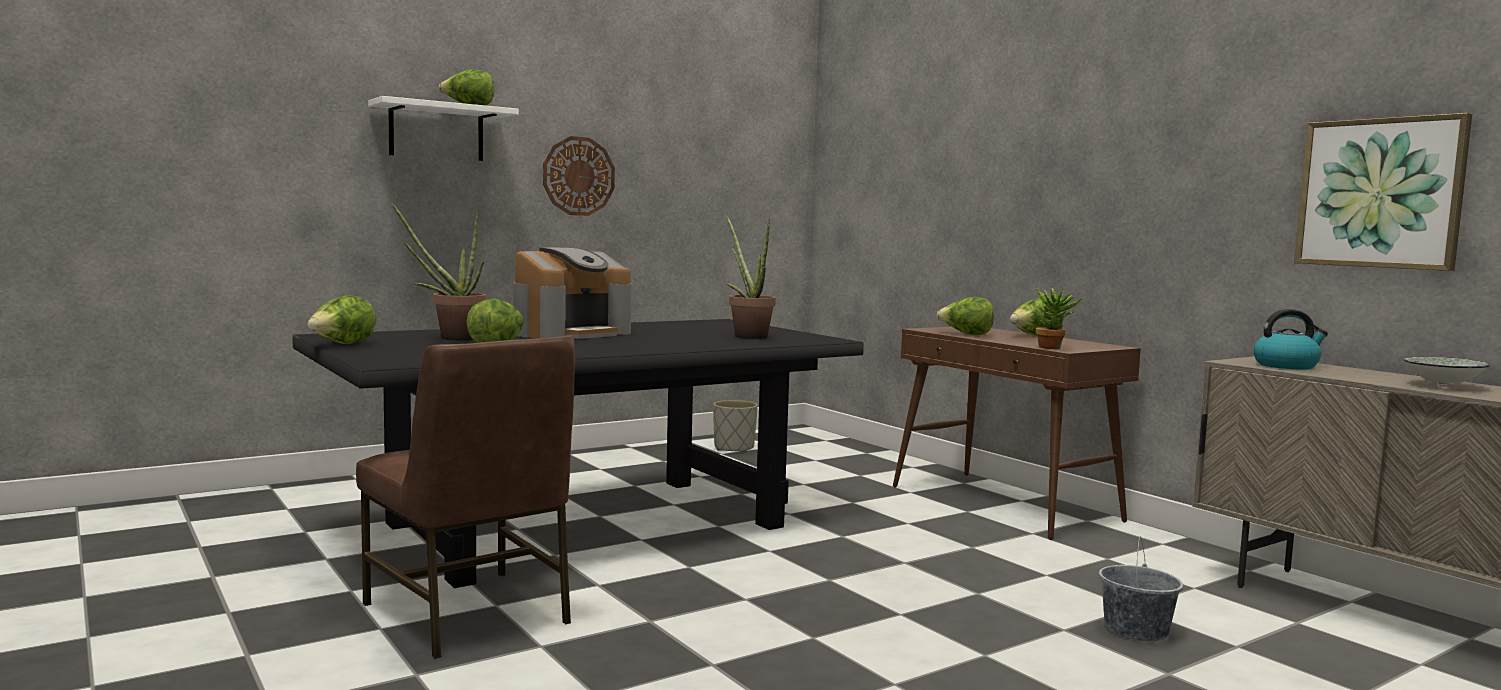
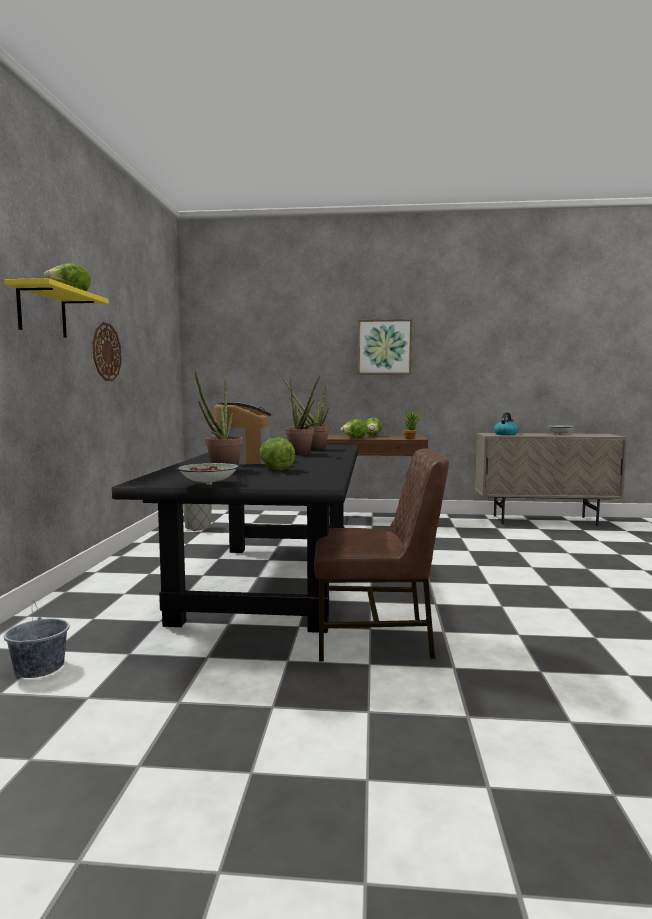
camera: 50 degrees left, 0 degrees up
lettuce [308,295,376,344] -> bowl [176,463,240,485]
white shelf [368,96,519,161] -> yellow shelf [4,278,109,338]
grey bucket [1099,536,1183,641] -> grey bucket moved to [4,600,70,678]
picture [1294,113,1472,271] -> picture moved to [357,319,412,375]
none -> potted plant [285,376,320,455]

